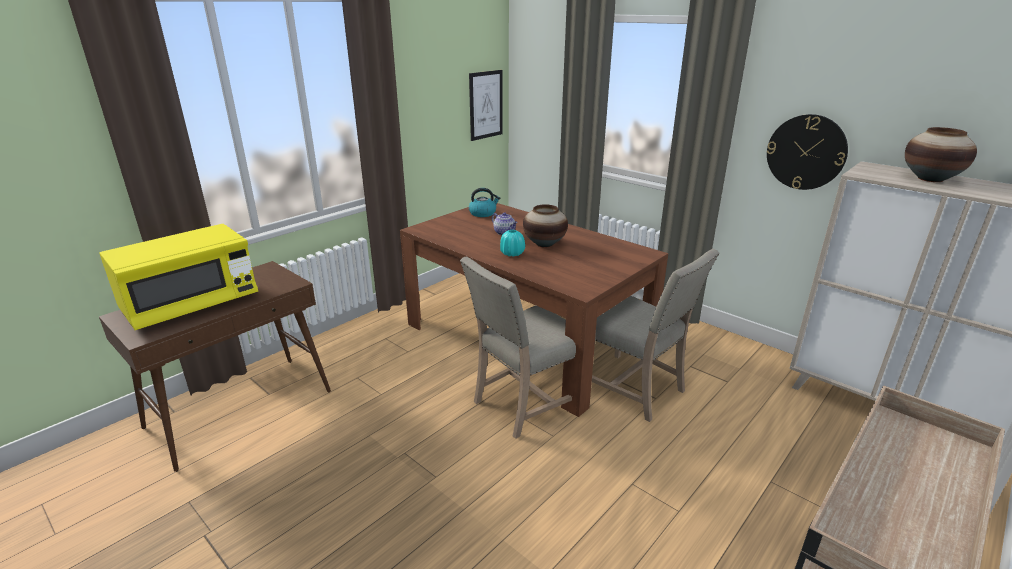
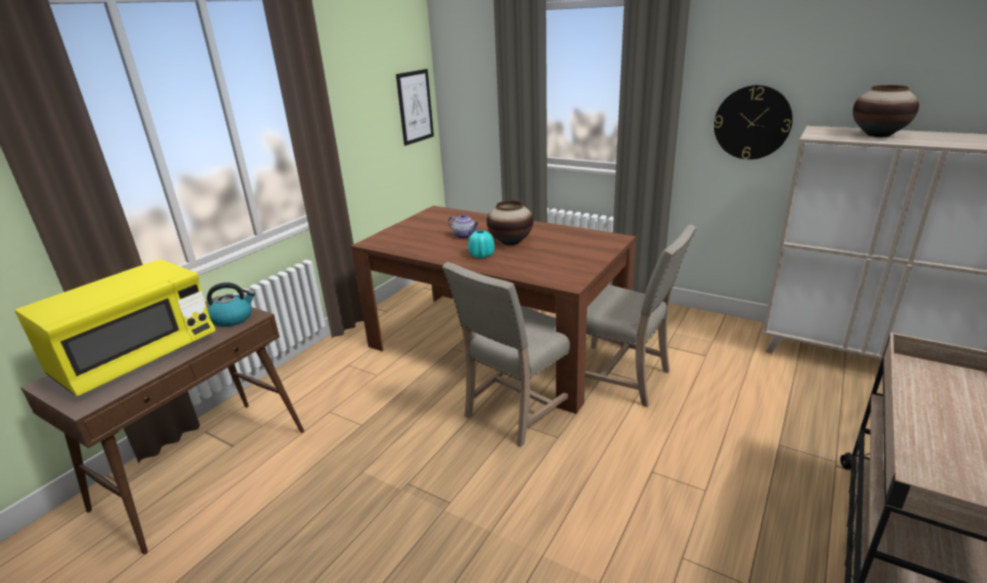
camera: 10 degrees left, 0 degrees up
kettle [469,188,500,217] -> kettle moved to [207,282,255,327]

